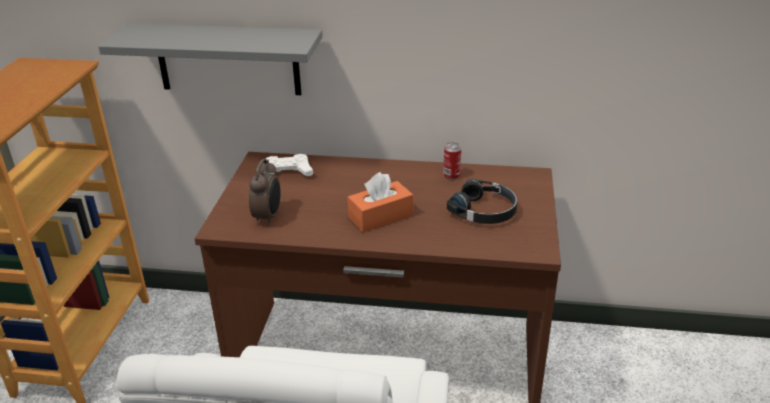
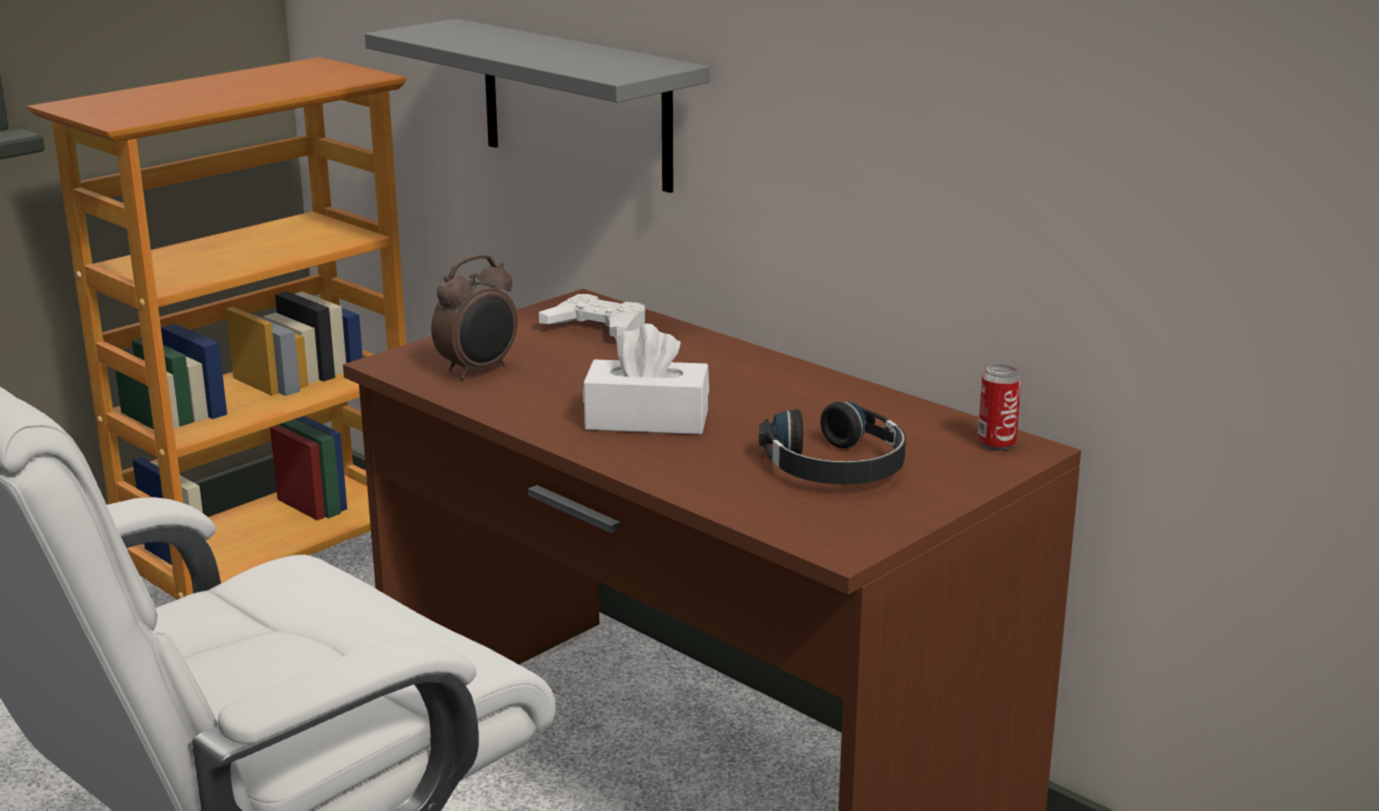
camera: 35 degrees right, 10 degrees down
orange tissue box [347,172,413,232] -> white tissue box [583,324,709,434]
can [443,142,461,180] -> can moved to [978,365,1022,451]

